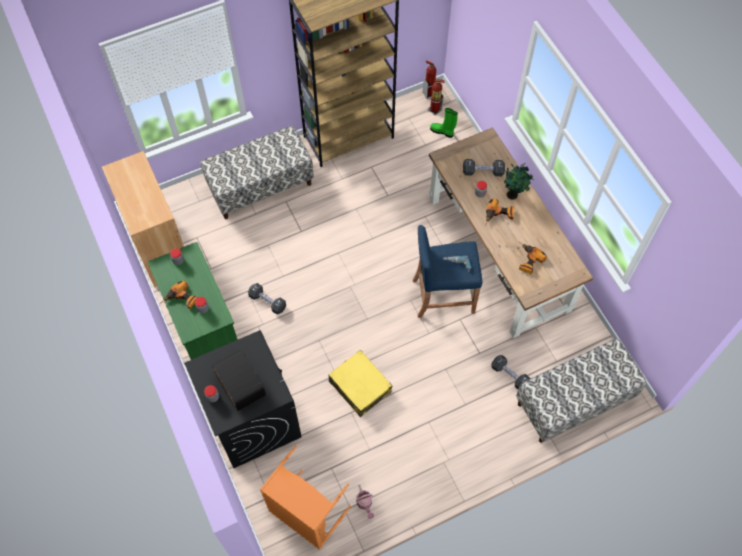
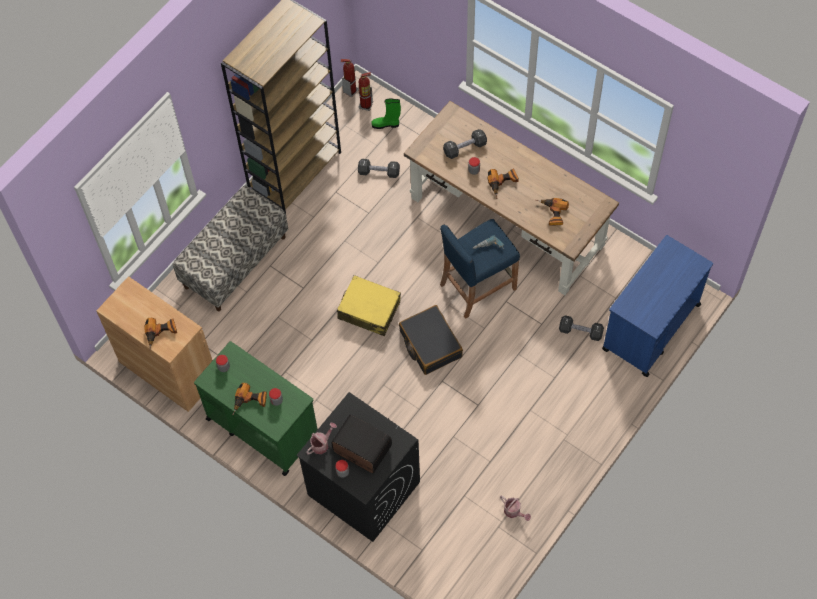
camera: 25 degrees left, 0 degrees up
black dumbbell [248,283,286,314] -> black dumbbell moved to [358,159,400,178]
orange laundry basket [260,445,351,550] -> none
yellow suitcase [328,350,392,417] -> yellow suitcase moved to [337,275,401,336]
potted plant [503,163,533,200] -> none
bench [516,338,647,443] -> blue cart [602,235,713,377]
none -> power drill [145,318,177,350]
none -> watering can [306,423,337,455]
none -> black suitcase [399,305,463,375]

